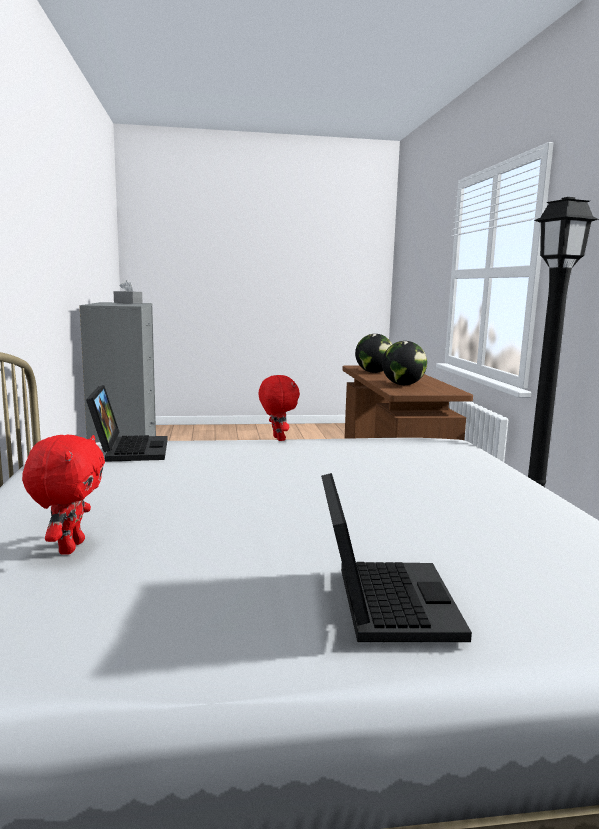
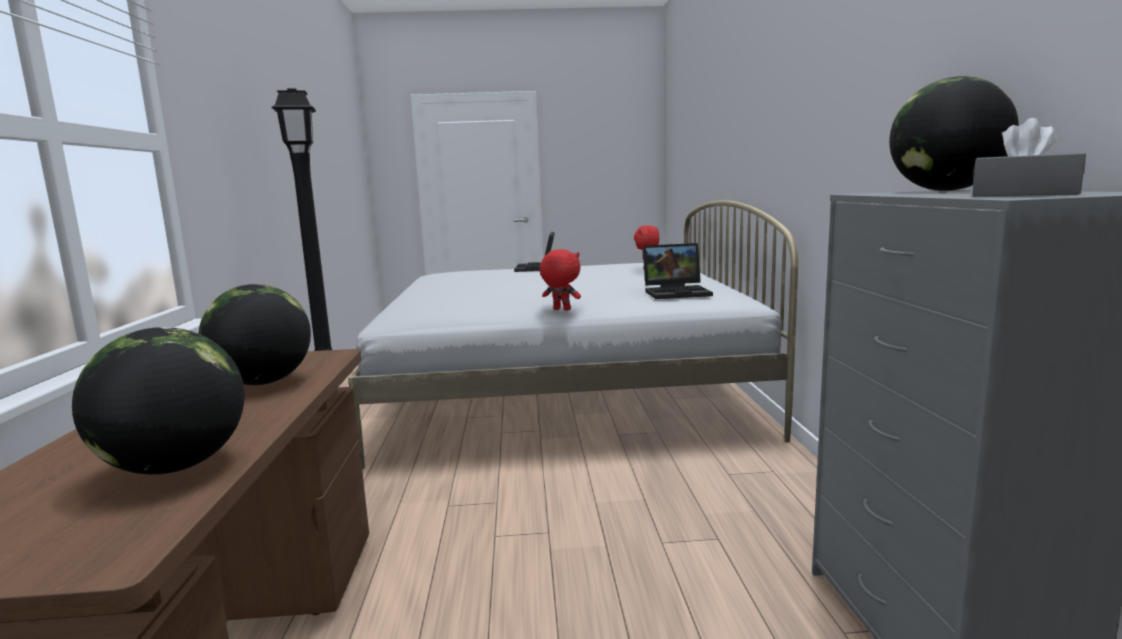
camera: 175 degrees left, 0 degrees up
laptop [86,385,168,462] -> laptop turned 90 degrees counterclockwise [643,243,713,299]
red plush toy [258,375,300,441] -> red plush toy turned 135 degrees clockwise [539,249,581,311]
none -> globe [889,76,1019,191]

